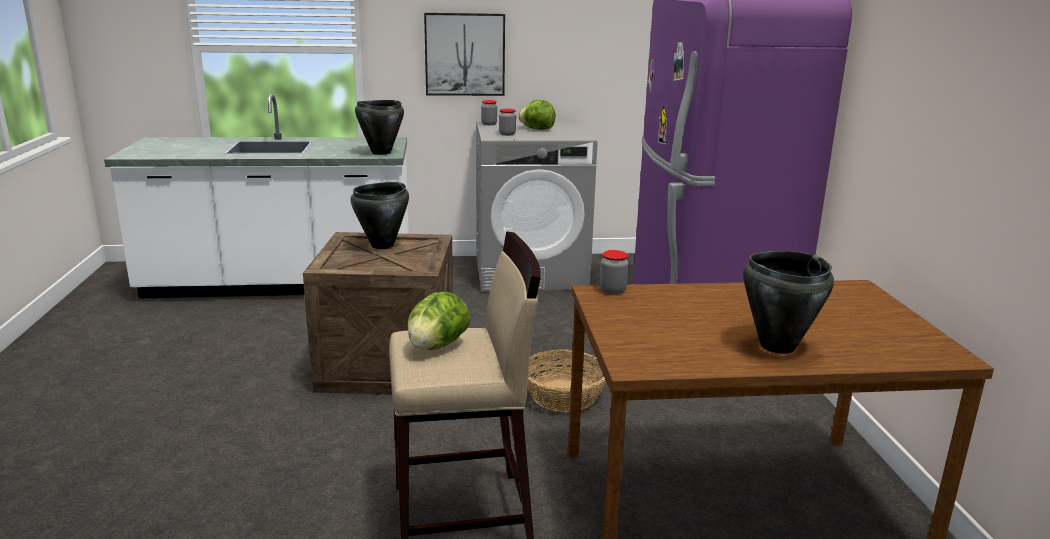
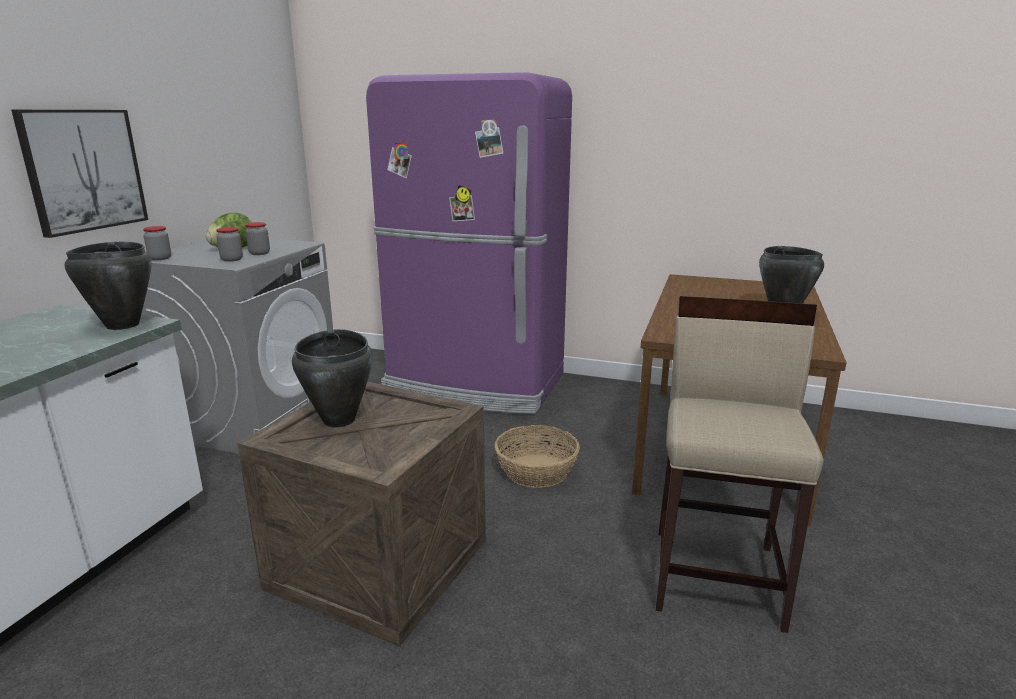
camera: 65 degrees left, 0 degrees up
lettuce [407,292,471,350] -> none
jar [600,250,628,294] -> jar moved to [245,222,270,255]

